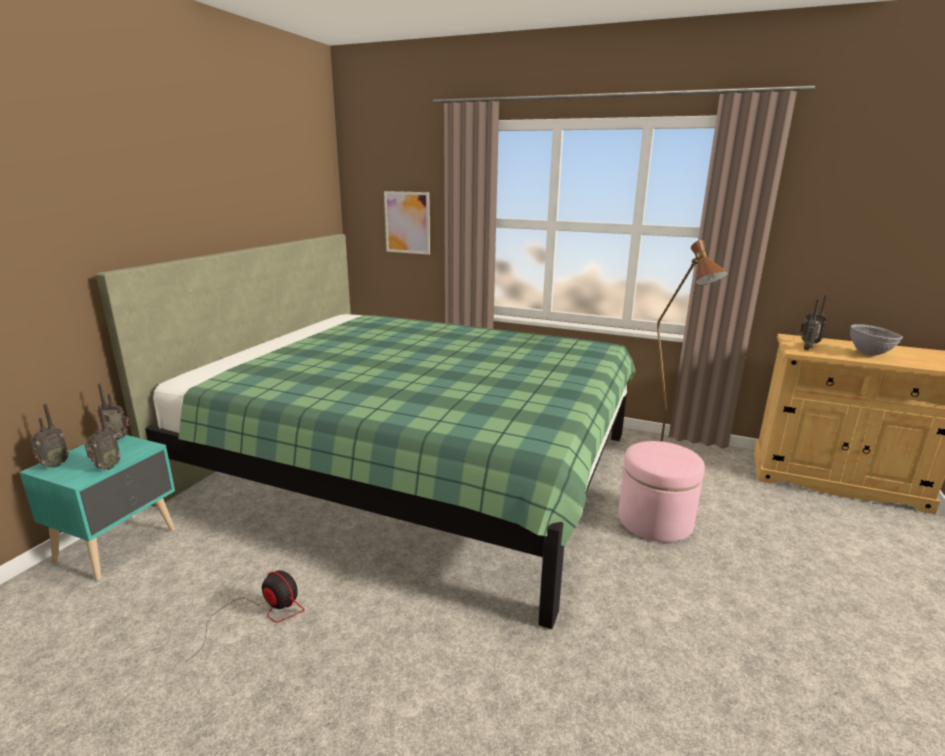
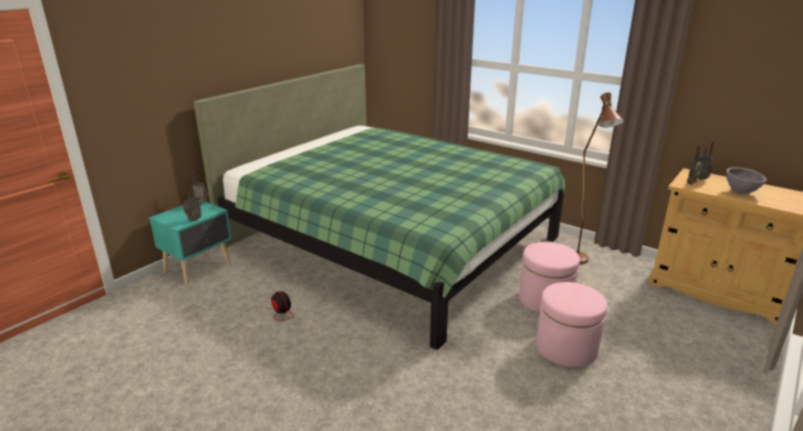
camera: 15 degrees right, 5 degrees up
radio [30,404,69,468] -> none
picture [384,191,430,255] -> none
none -> pink ottoman [536,282,608,367]

